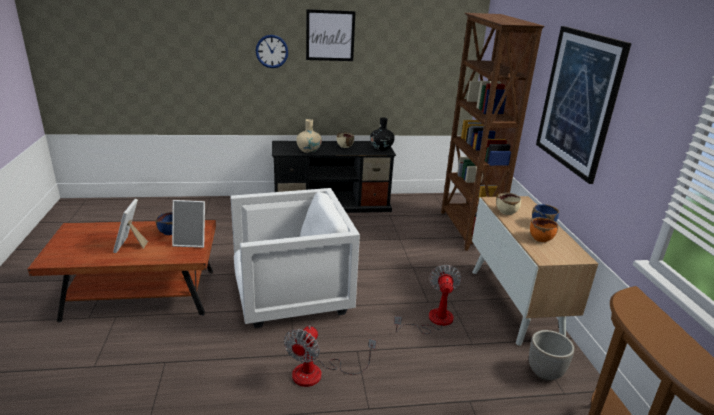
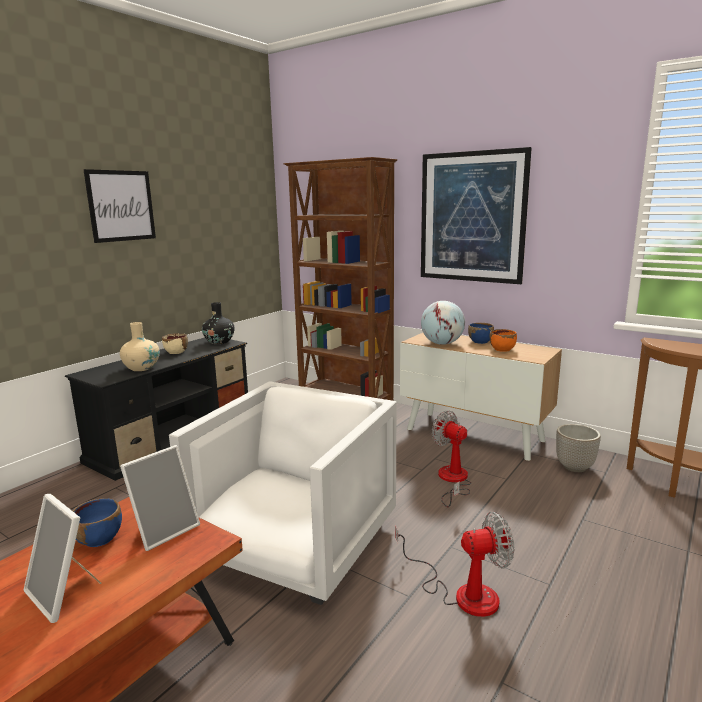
camera: 45 degrees left, 10 degrees down
wall clock [256,35,288,68] -> none
fan [284,325,376,387] -> fan turned 75 degrees counterclockwise [395,512,514,617]
beige bowl [496,193,521,215] -> globe [421,301,465,345]

